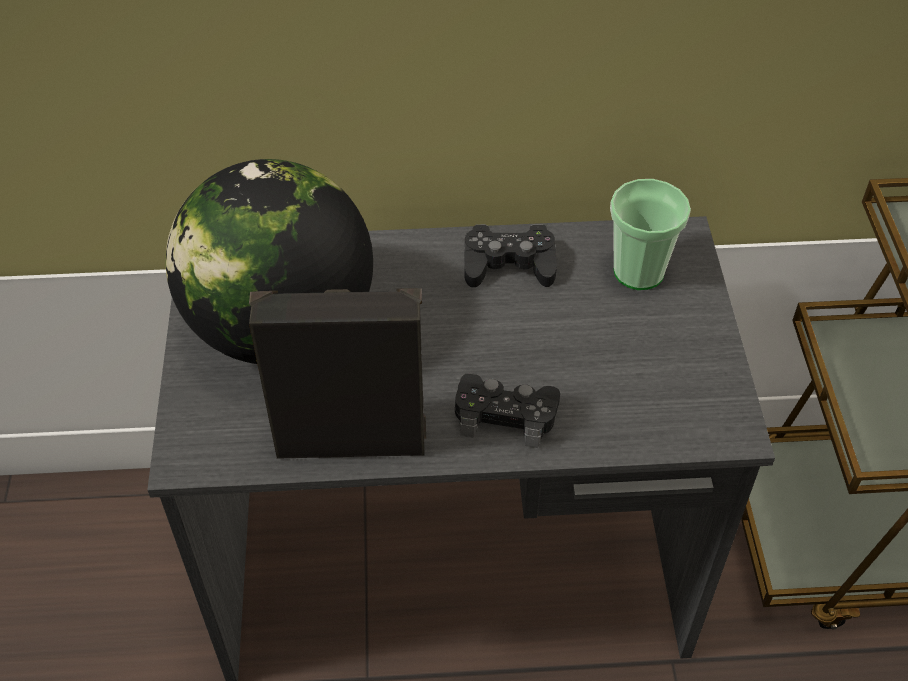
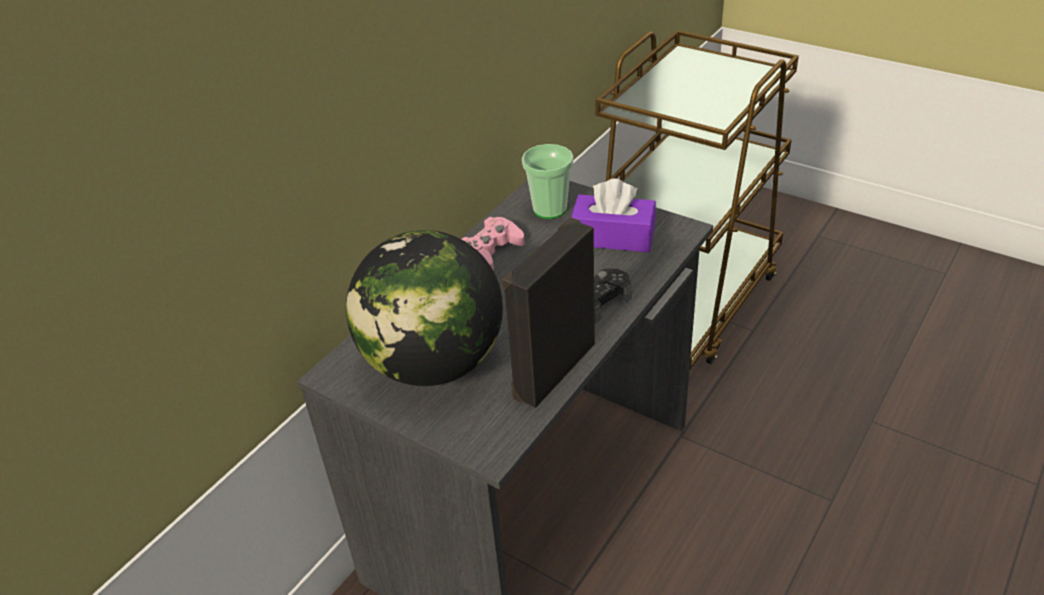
camera: 50 degrees left, 10 degrees down
black game controller [464,224,557,287] -> pink game controller [461,217,524,270]
none -> purple tissue box [571,179,656,252]

